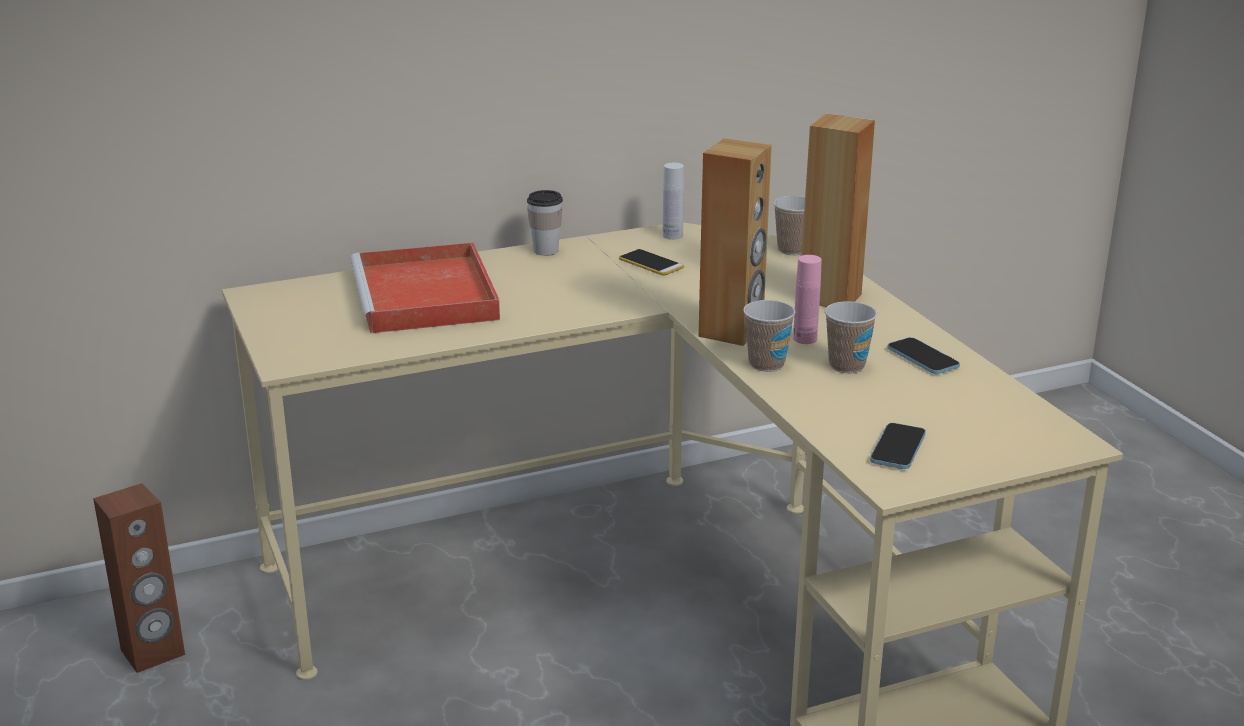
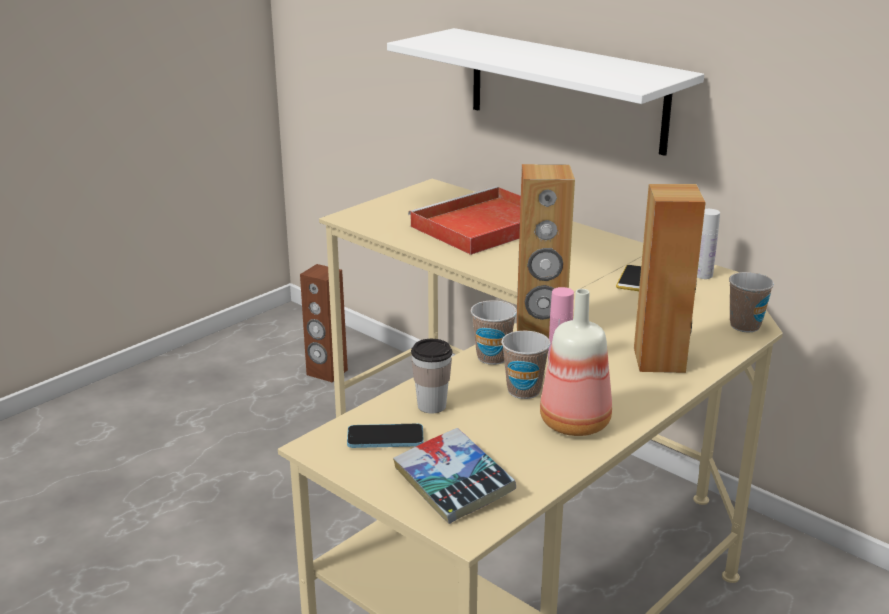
camera: 65 degrees right, 0 degrees up
cup [527,190,563,256] -> cup moved to [411,339,452,414]
phone [887,337,960,374] -> bottle [540,289,612,436]
none -> white shelf [387,28,704,156]
none -> book [393,428,516,524]

